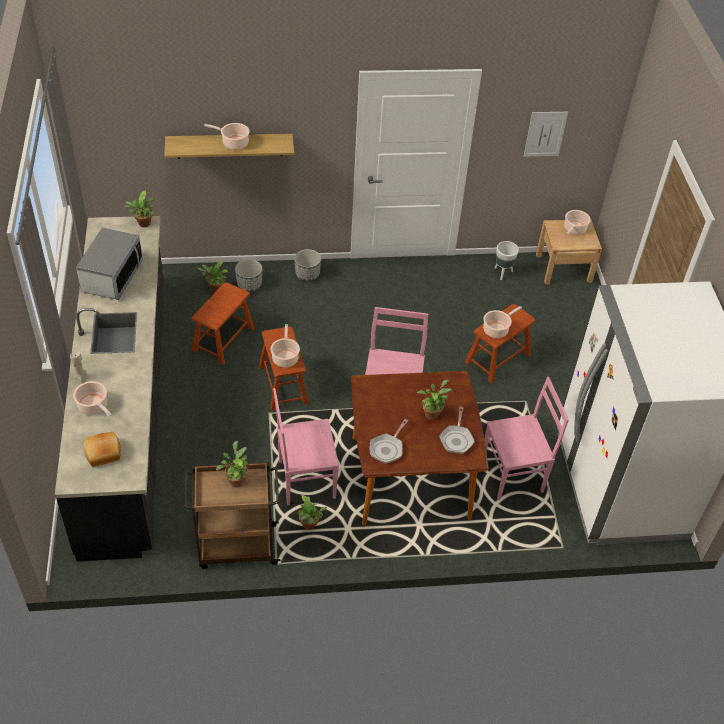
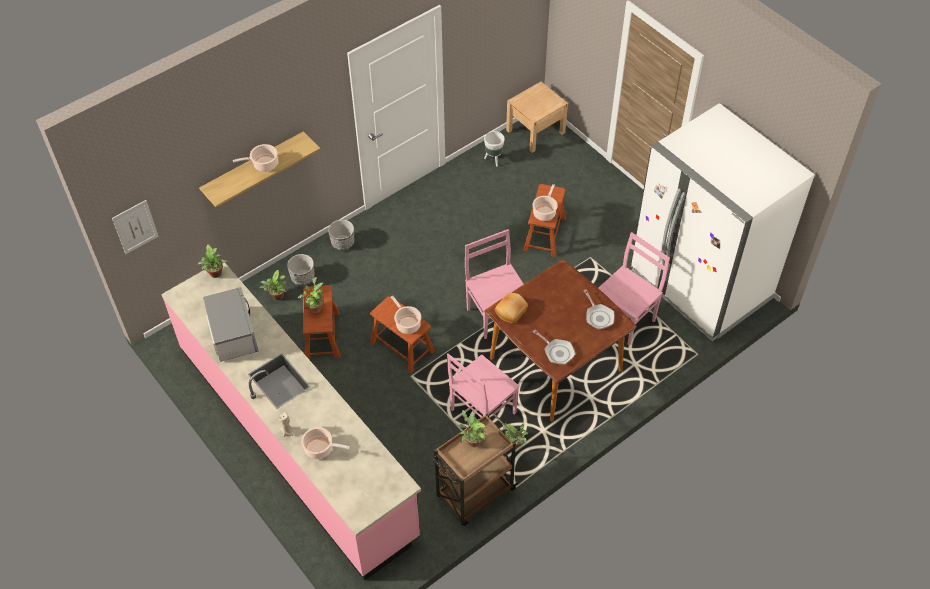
camera: 30 degrees left, 5 degrees up
black counter [55,216,164,562] -> pink counter [161,260,421,581]
bread [84,432,121,467] -> bread moved to [495,293,528,324]
frying pan [370,419,408,464] -> frying pan turned 45 degrees counterclockwise [532,329,576,365]
potted plant [417,380,452,420] -> potted plant moved to [298,277,324,313]
picture [524,112,568,157] -> picture moved to [112,200,159,254]
cooking pot [564,210,591,234] -> none

